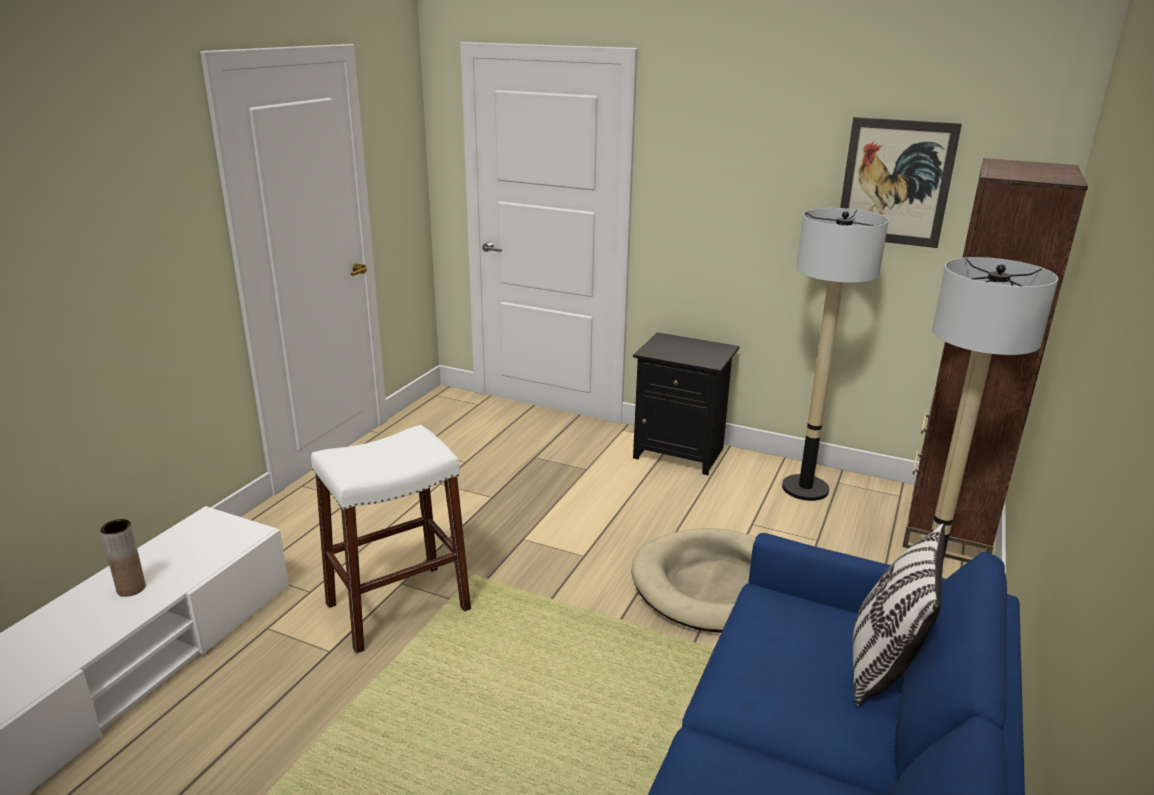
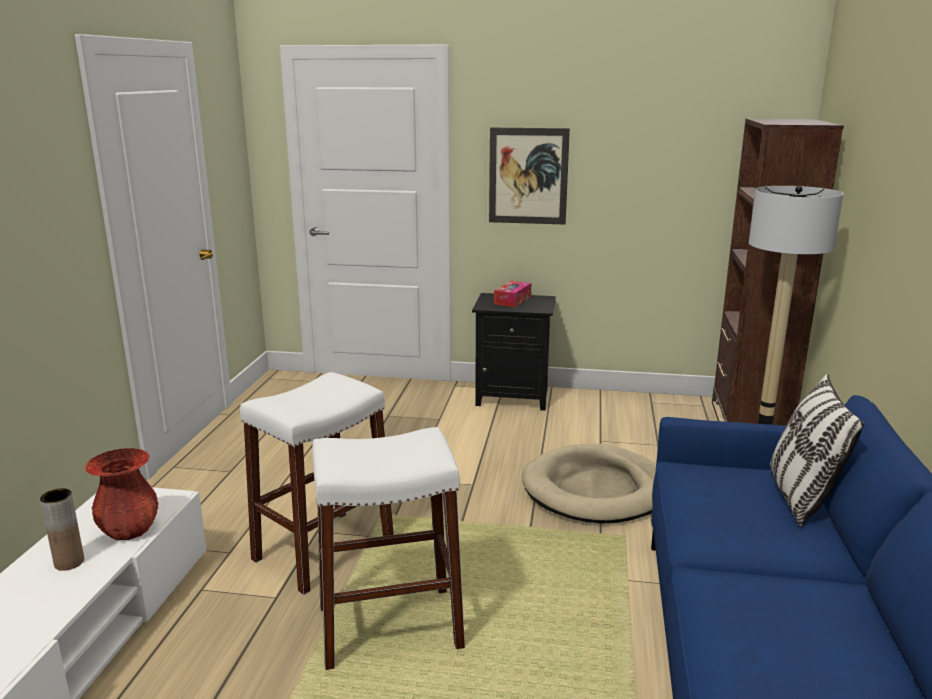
camera: 15 degrees left, 5 degrees down
floor lamp [782,208,889,501] -> none
picture [840,117,962,248] -> picture moved to [489,128,570,225]
none -> red vase [84,448,158,540]
none -> white stool [312,427,465,670]
none -> tissue box [494,281,531,307]

